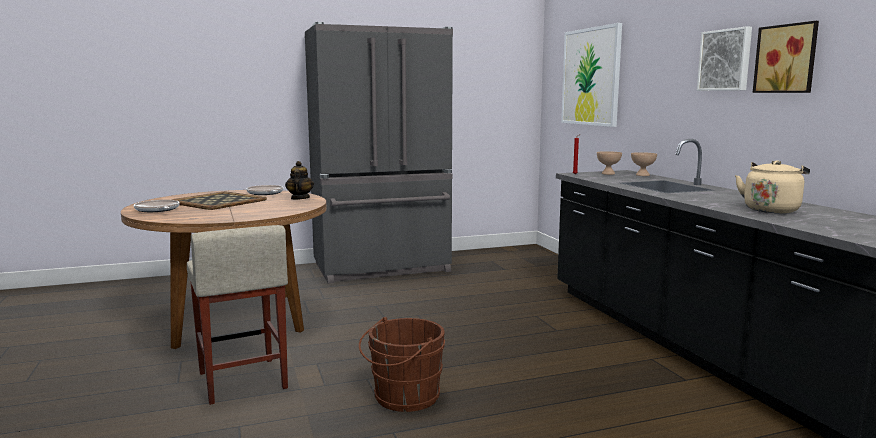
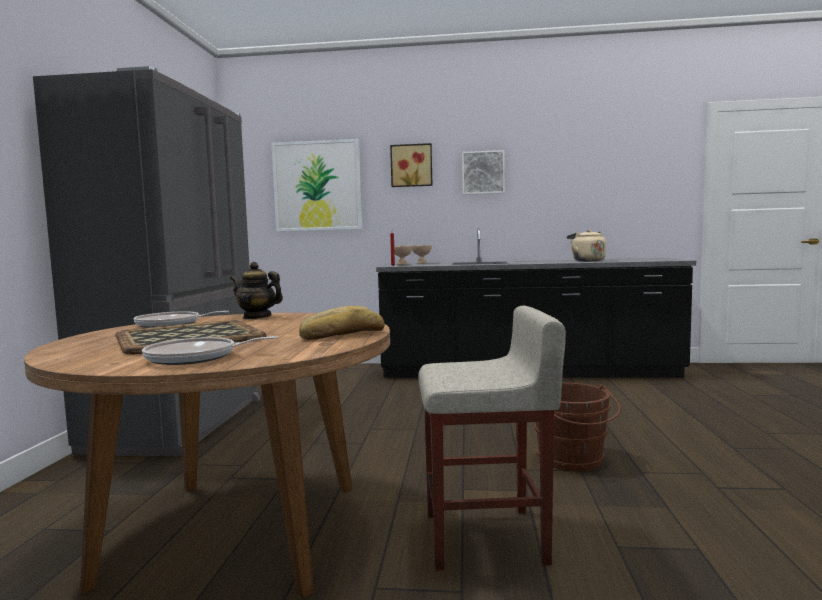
camera: 65 degrees left, 5 degrees down
picture [753,21,819,93] -> picture moved to [390,143,432,187]
none -> bread [299,306,385,340]

